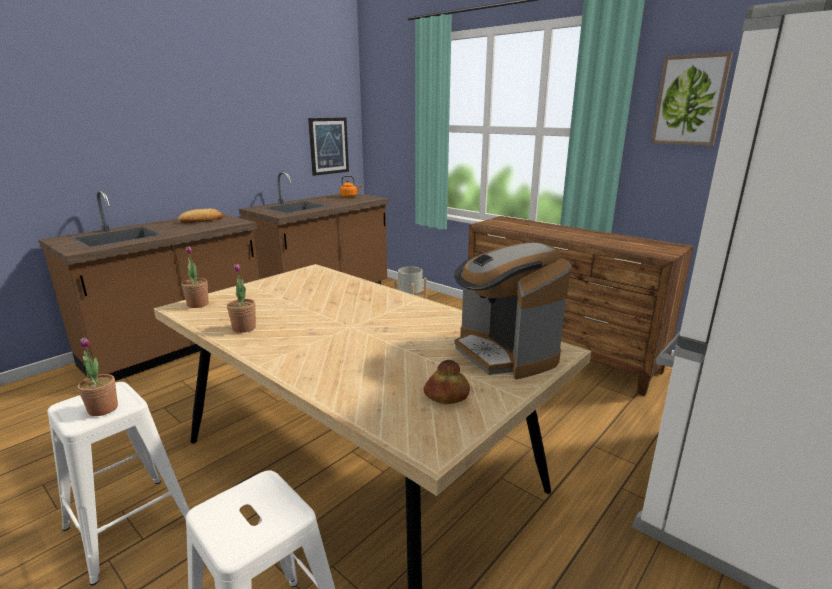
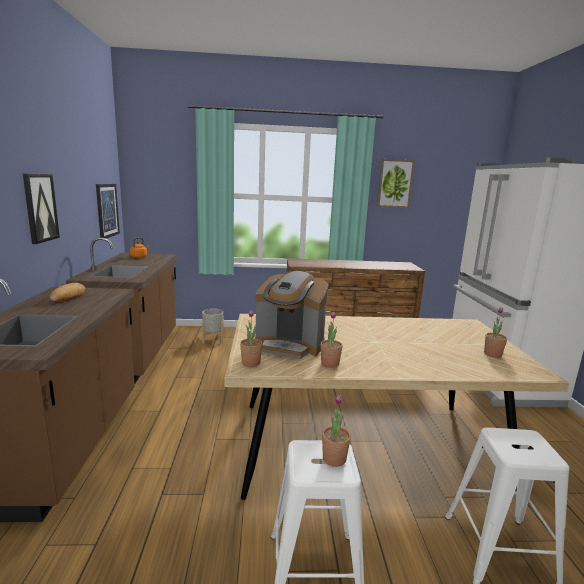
camera: 45 degrees left, 5 degrees down
bread [424,360,470,404] -> potted plant [484,307,507,358]
coffee machine [454,242,571,379] -> coffee machine moved to [255,271,328,359]
none -> picture [23,174,60,244]

